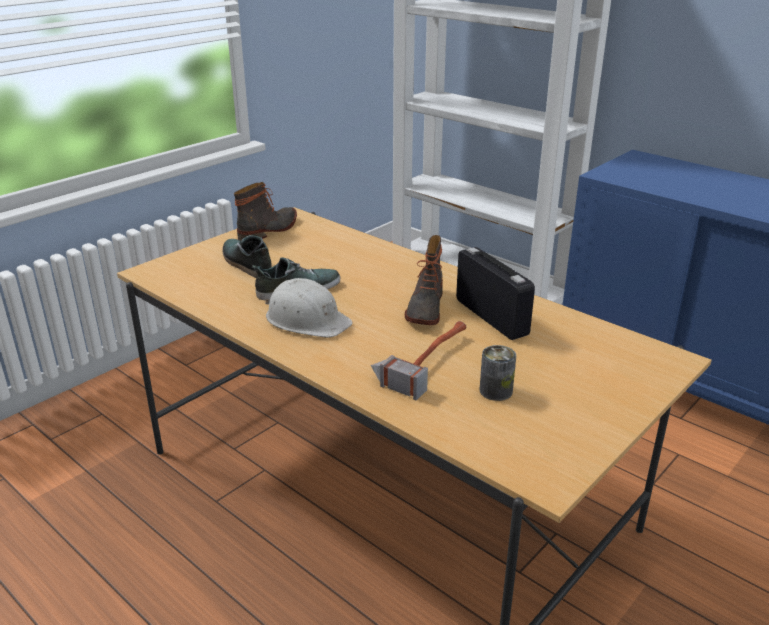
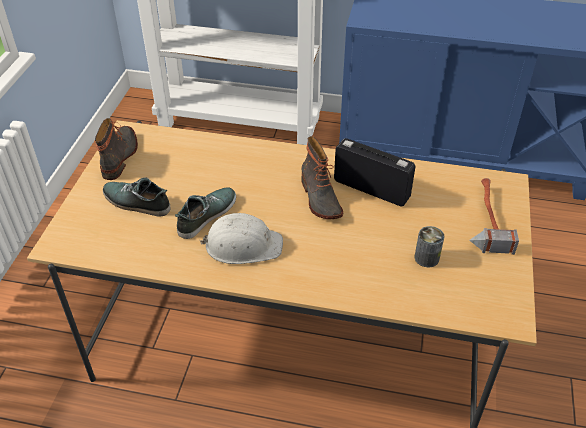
camera: 30 degrees left, 15 degrees up
hammer [371,321,466,400] -> hammer moved to [469,178,519,255]

